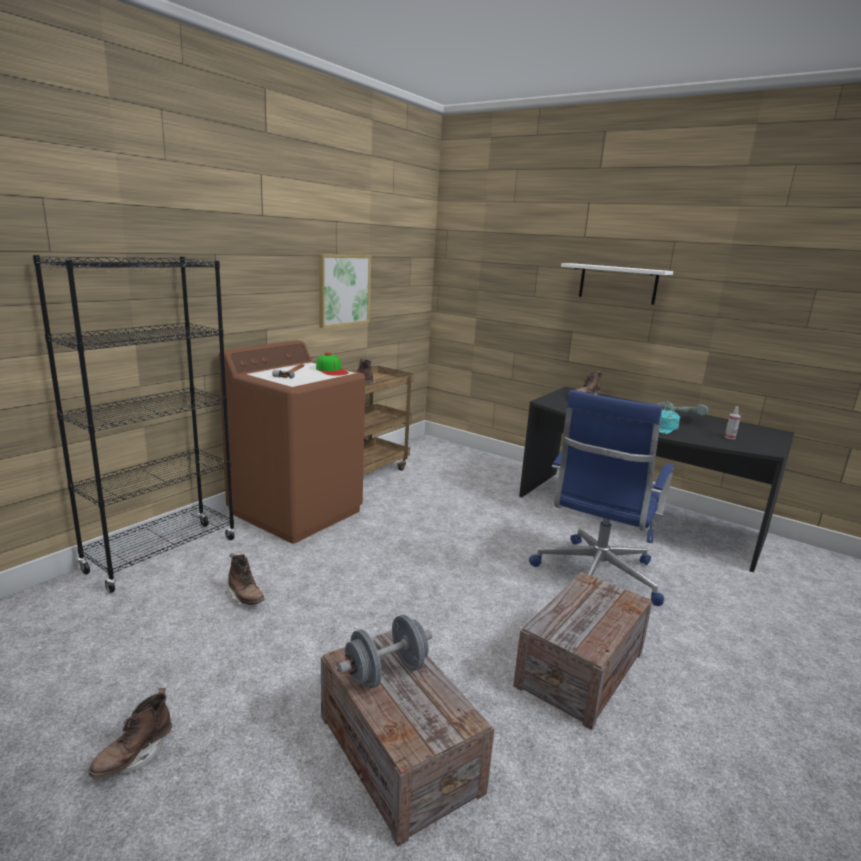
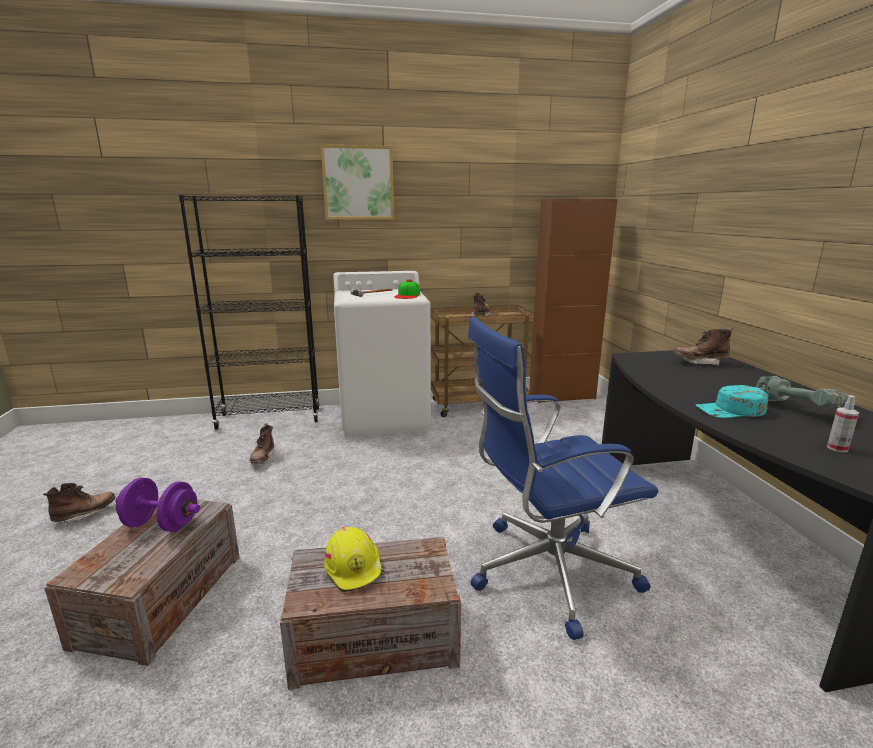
camera: 45 degrees right, 0 degrees up
brown boot [89,688,172,779] -> brown boot turned 150 degrees clockwise [43,483,116,526]
brown washing machine [219,340,365,544] -> white washing machine [333,271,431,438]
picture [319,254,371,328] -> picture moved to [321,144,394,220]
grey dumbbell [338,615,432,689] -> purple dumbbell [116,478,200,532]
white shelf [561,263,673,305] -> none
none -> yellow hard hat [324,527,384,593]
none -> brown cabinet [529,199,617,403]

